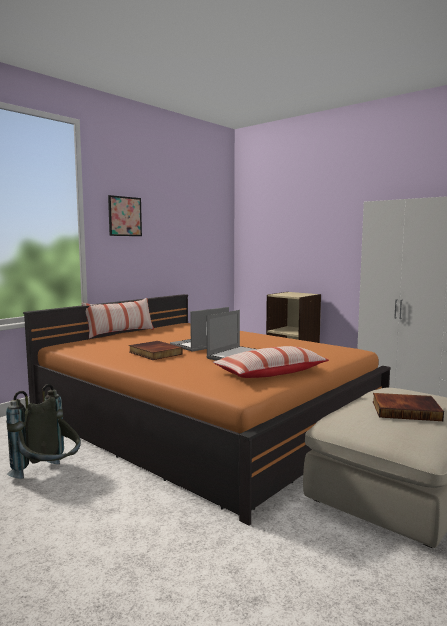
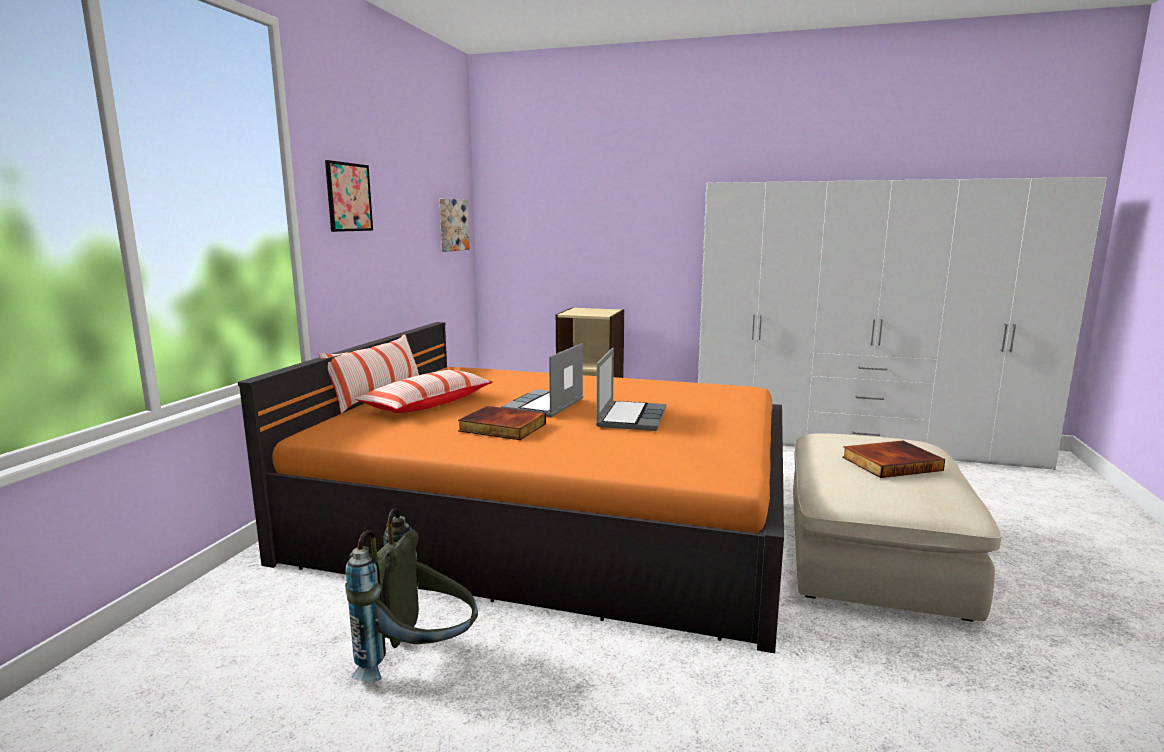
camera: 25 degrees left, 5 degrees up
pillow [213,346,329,378] -> pillow moved to [355,370,493,413]
none -> picture [440,199,469,252]

